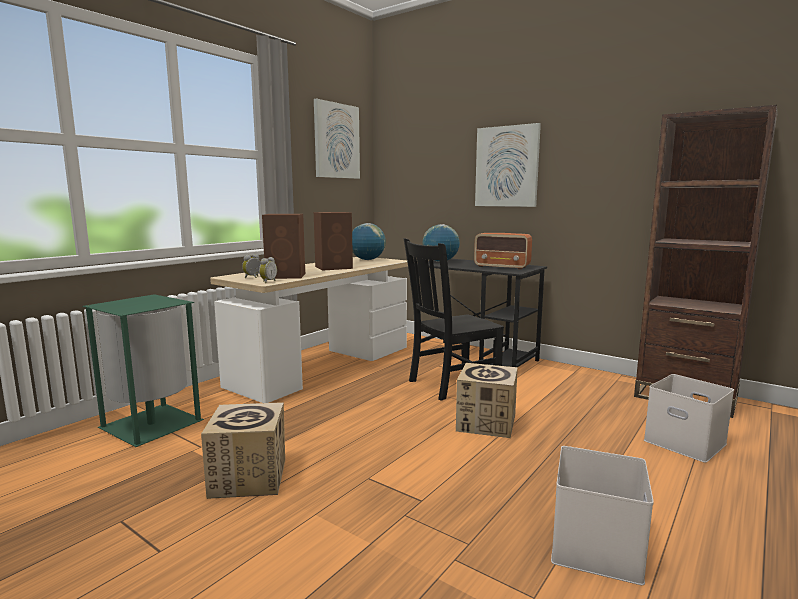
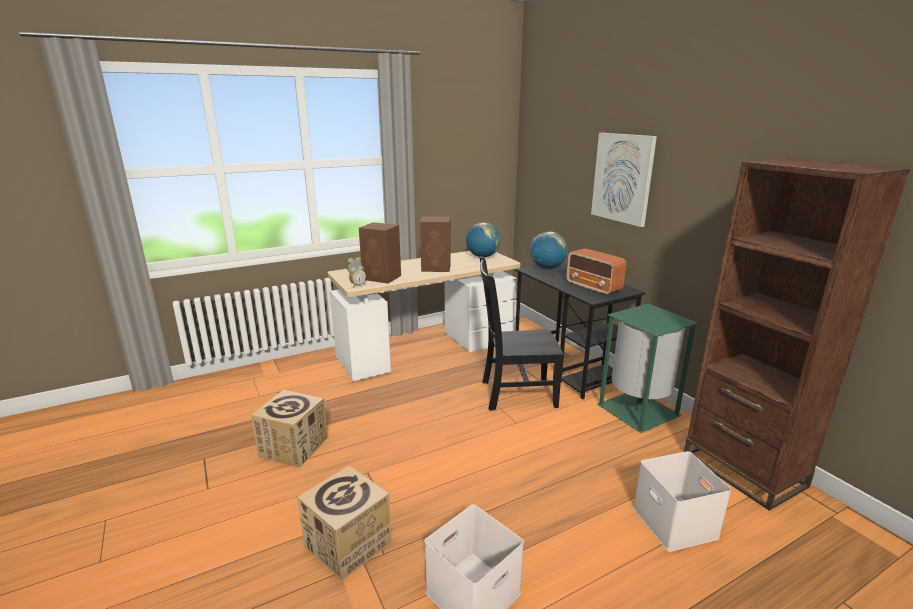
camera: 25 degrees right, 10 degrees up
green trash can [82,294,204,447] -> green trash can moved to [597,303,699,433]
picture [314,99,360,179] -> none
cardboard box [456,363,518,438] -> cardboard box moved to [297,465,392,580]

